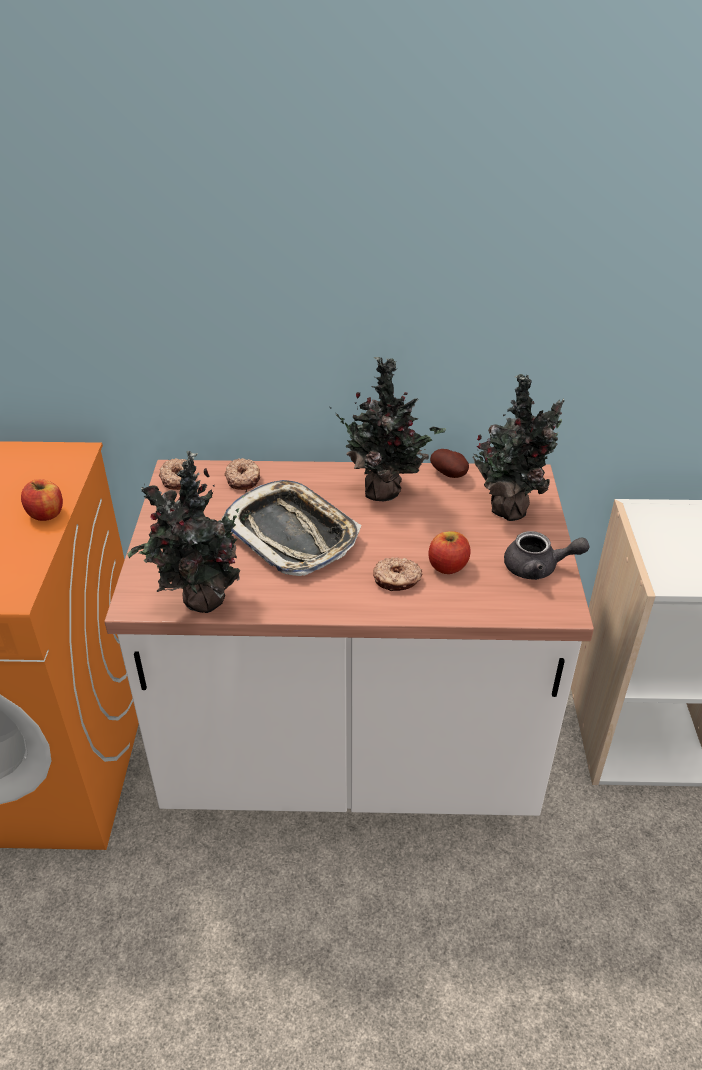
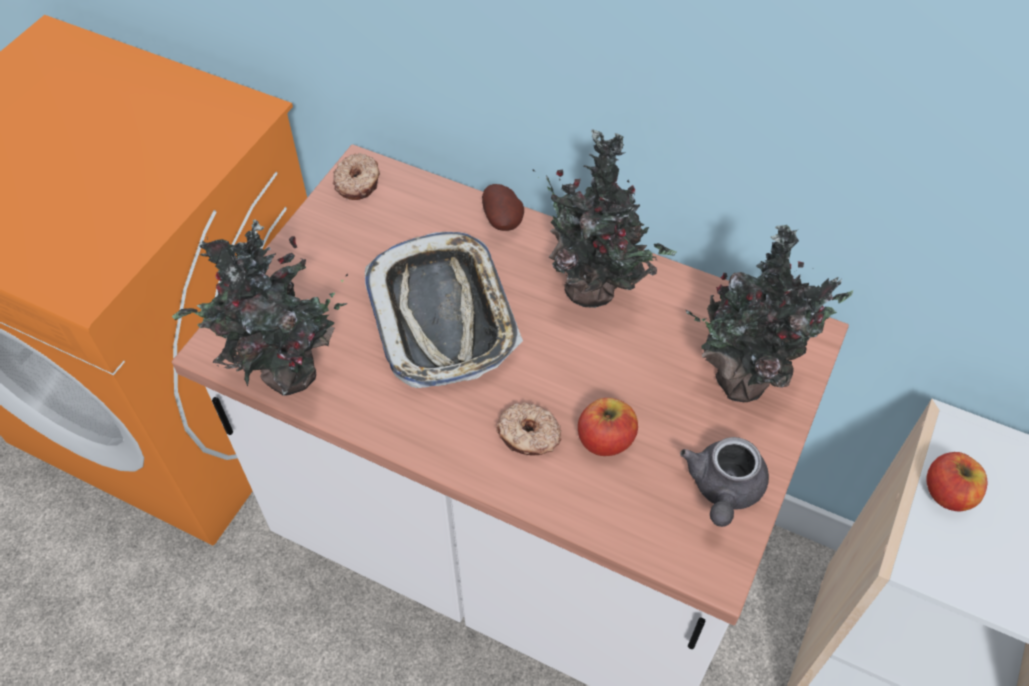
camera: 25 degrees right, 15 degrees up
apple [21,479,63,521] -> apple moved to [927,452,987,511]
donut [224,458,260,490] -> none
potato [430,449,469,478] -> potato moved to [482,184,524,231]
grey teapot [504,531,590,580] -> grey teapot turned 75 degrees clockwise [680,437,769,527]

